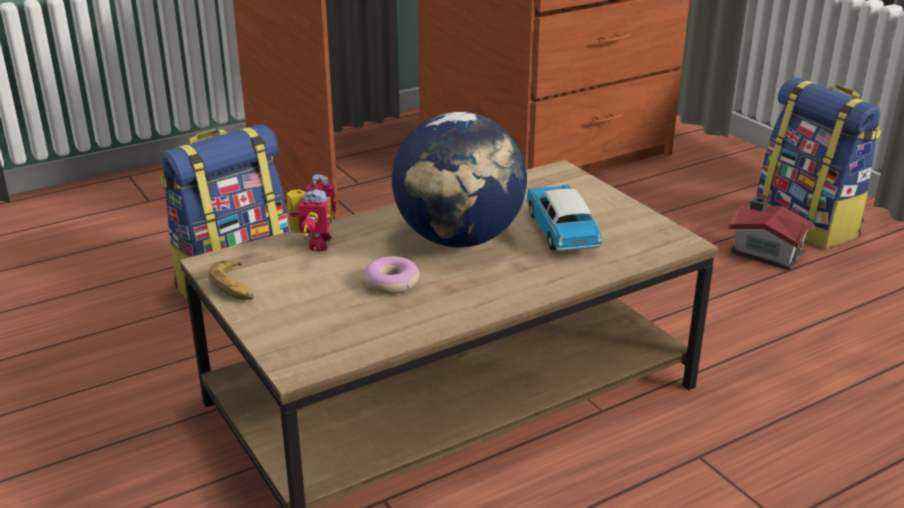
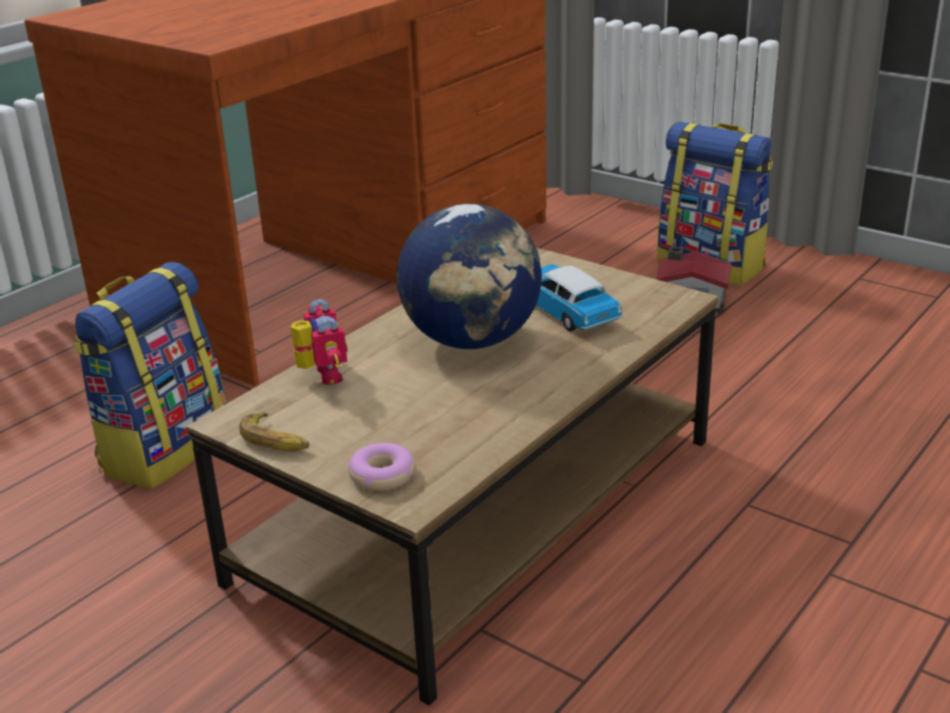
camera: 20 degrees left, 0 degrees up
donut [364,256,419,294] -> donut moved to [348,443,415,491]

